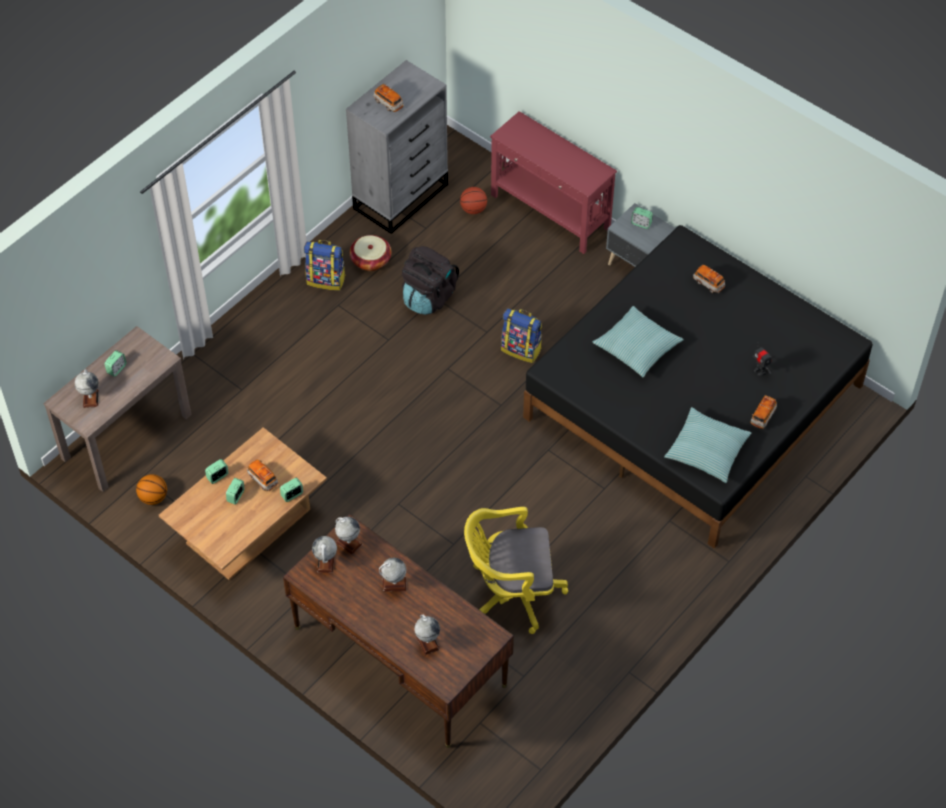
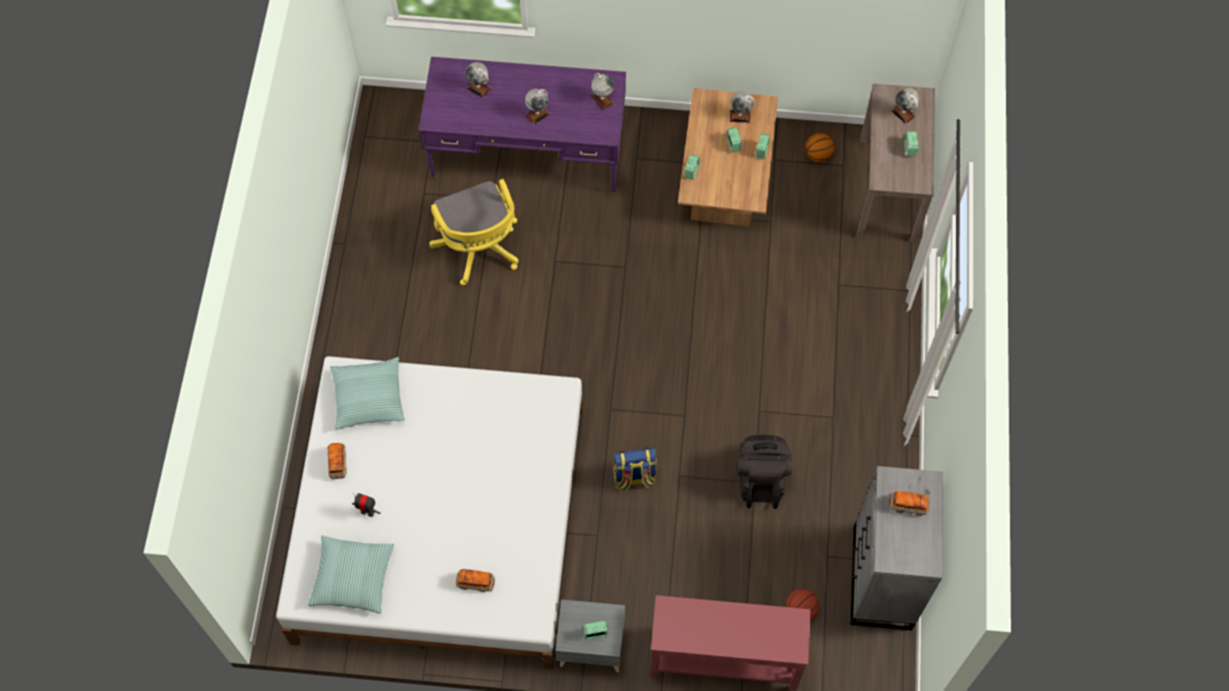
camera: 145 degrees right, 10 degrees up
toy car [247,459,278,491] -> none
brown desk [283,514,514,748] -> purple desk [418,57,626,194]
backpack [304,240,346,290] -> none
globe [335,517,363,555] -> globe moved to [730,91,755,123]
basket [350,235,391,271] -> none
yellow office chair [464,507,568,634] -> yellow office chair turned 105 degrees clockwise [429,179,519,285]
black bed [523,225,873,549] -> white bed [276,356,583,669]
pillow [593,306,684,377] -> pillow moved to [308,536,394,614]

